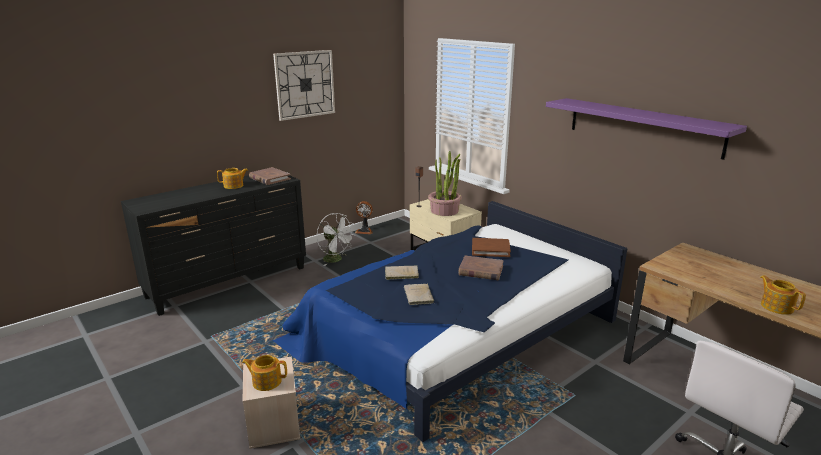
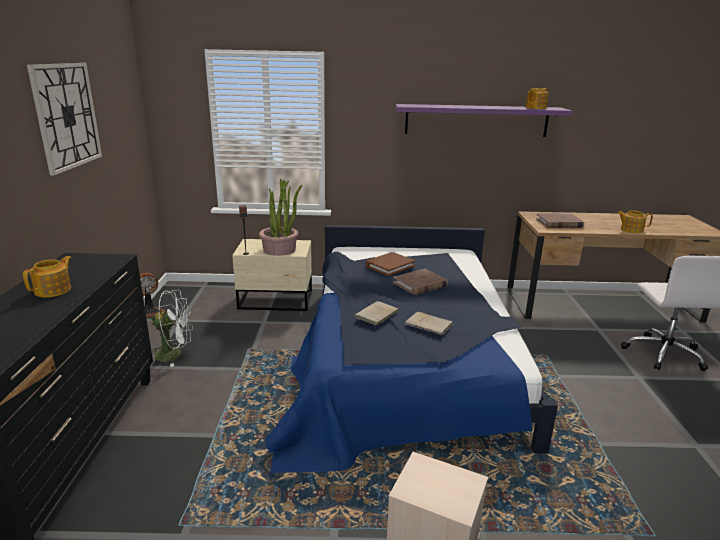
camera: 50 degrees left, 0 degrees up
teapot [242,355,287,391] -> teapot moved to [525,88,549,109]
brown book [249,167,291,185] -> brown book moved to [536,213,584,228]

